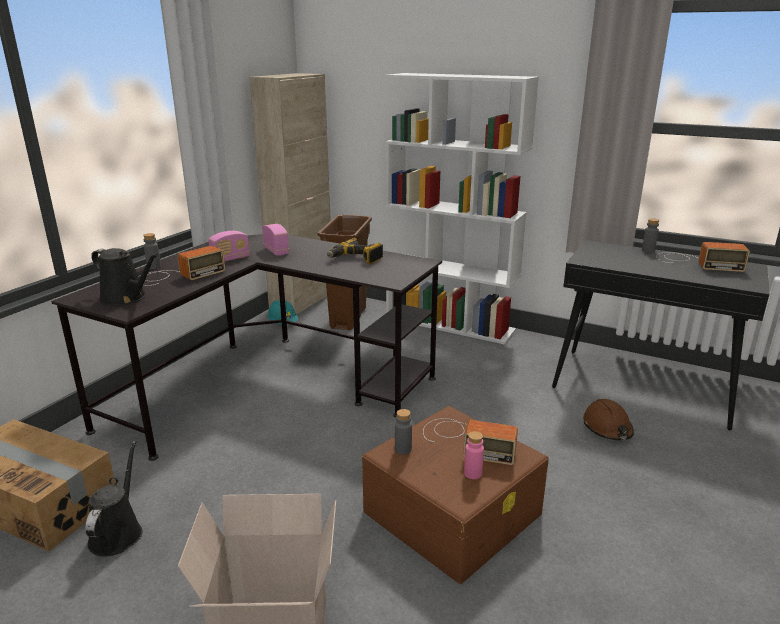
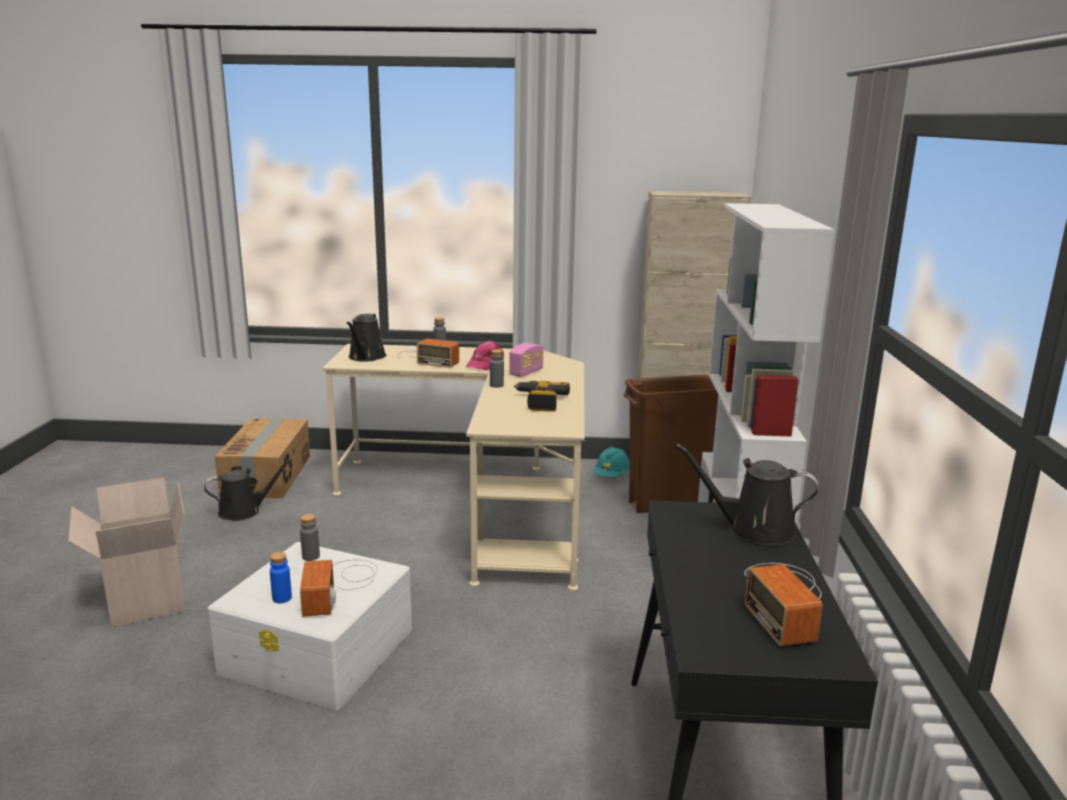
camera: 65 degrees right, 5 degrees down
black desk [51,234,442,461] -> beige desk [322,344,585,591]
radio [208,231,249,261] -> pink cap [466,341,504,371]
brown storage box [361,406,549,584] -> white storage box [207,542,412,711]
pink bottle [464,431,484,479] -> blue bottle [270,552,292,603]
brown hard hat [583,399,634,440] -> none
grey bottle [642,218,659,253] -> grey bottle moved to [490,349,504,388]
none -> black watering can [676,444,819,546]

